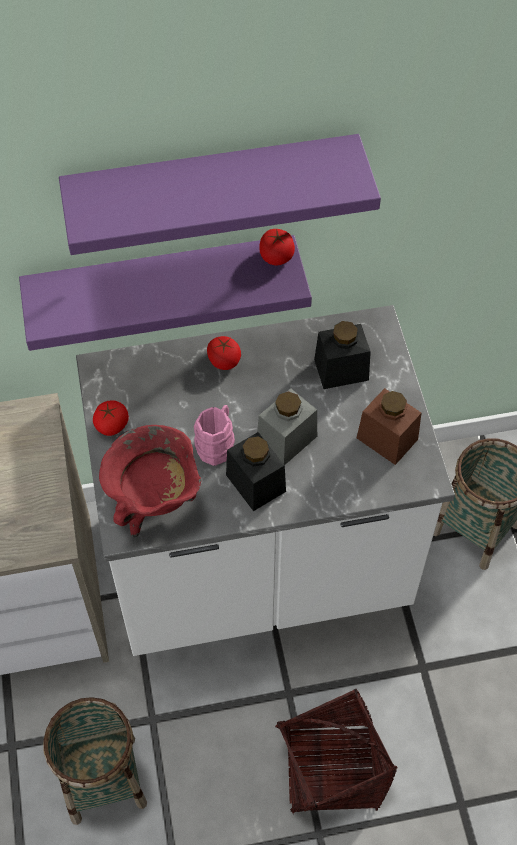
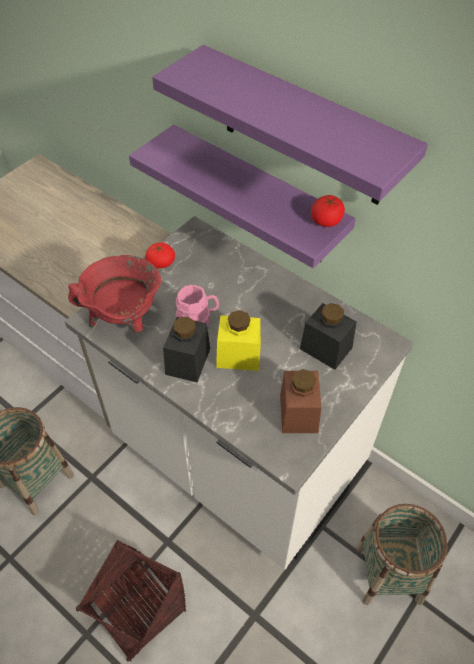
camera: 50 degrees right, 5 degrees down
tomato [207,336,241,370] -> none
grey jar [257,389,317,465] -> yellow jar [216,310,261,371]

